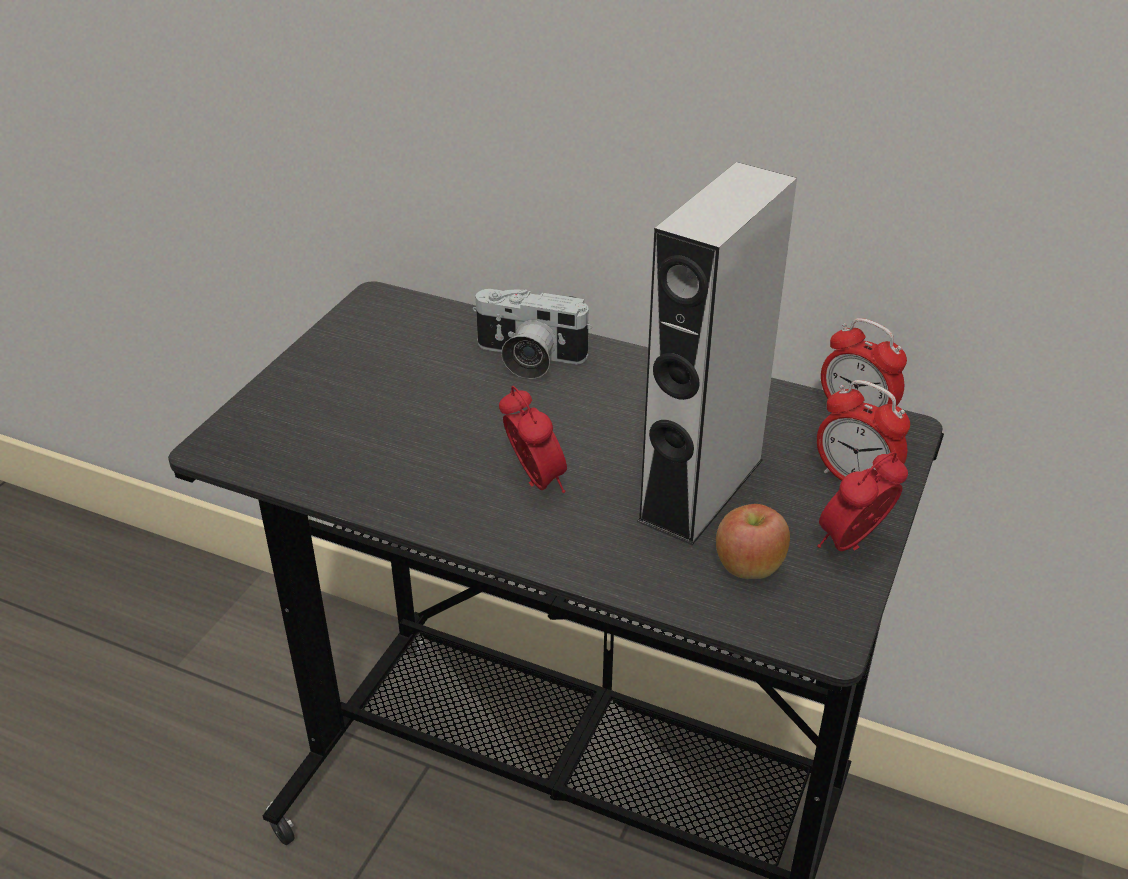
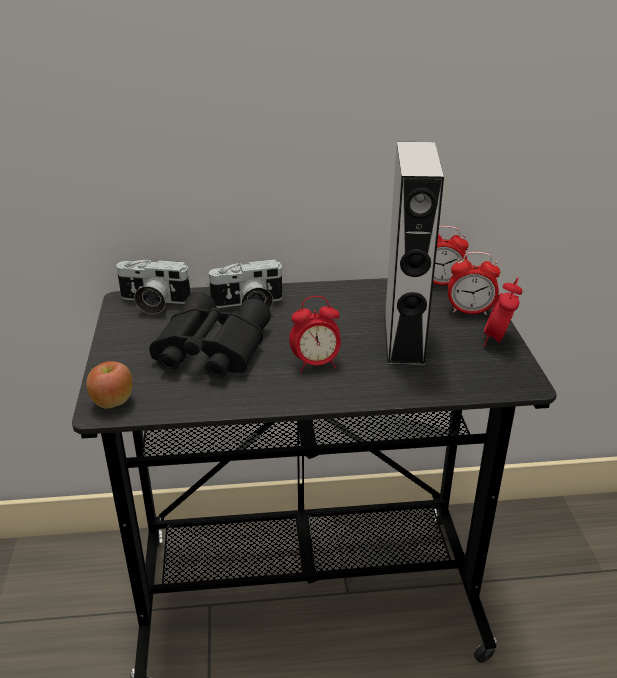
camera: 30 degrees left, 5 degrees down
alarm clock [499,386,567,493] -> alarm clock turned 135 degrees clockwise [289,296,341,372]
apple [716,504,790,579] -> apple moved to [86,361,133,409]
none -> camera [116,259,191,314]
none -> black binoculars [149,292,271,379]

